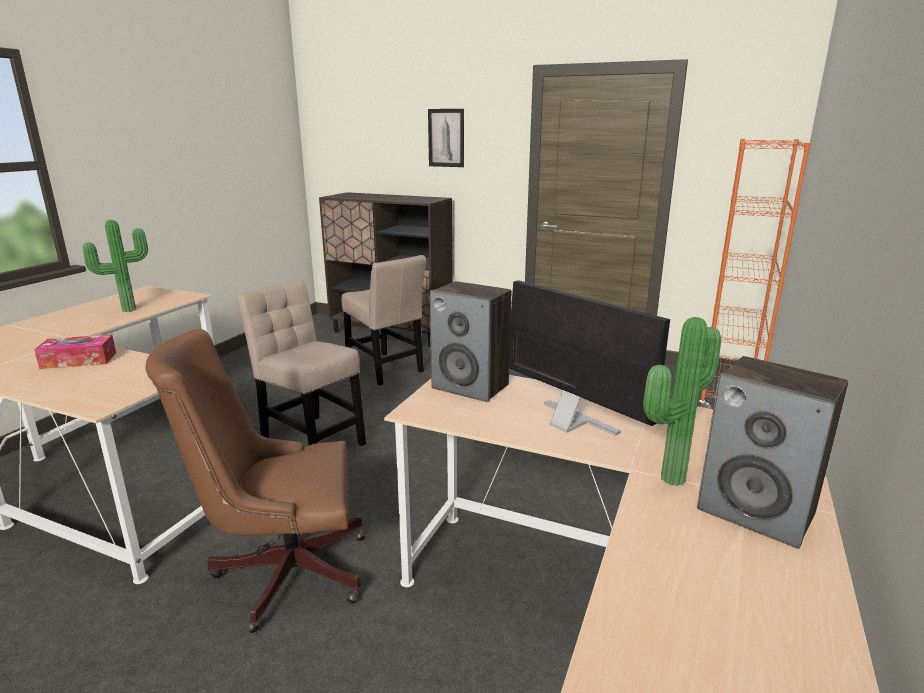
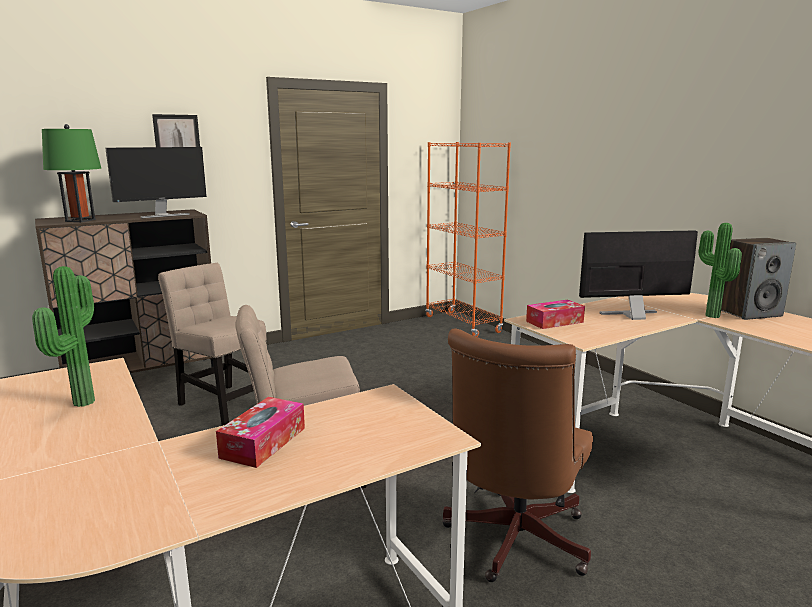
camera: 55 degrees left, 5 degrees down
beige chair [342,255,426,385] -> beige chair turned 135 degrees counterclockwise [158,263,267,426]
speaker [430,281,511,402] -> tissue box [526,300,585,329]
none -> green table lamp [42,124,101,222]
none -> monitor [105,147,207,218]

